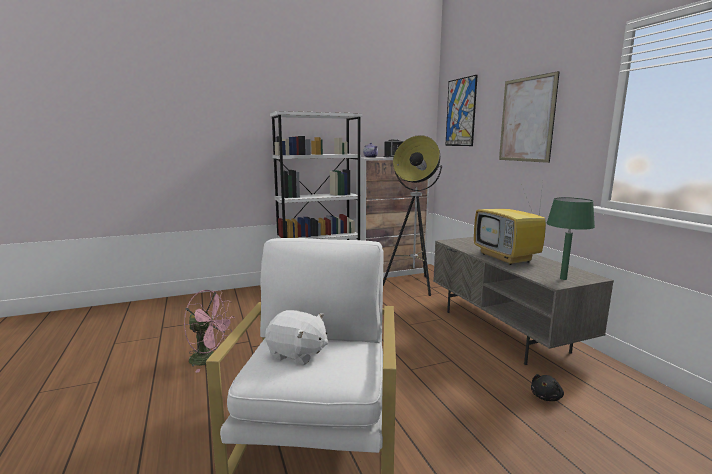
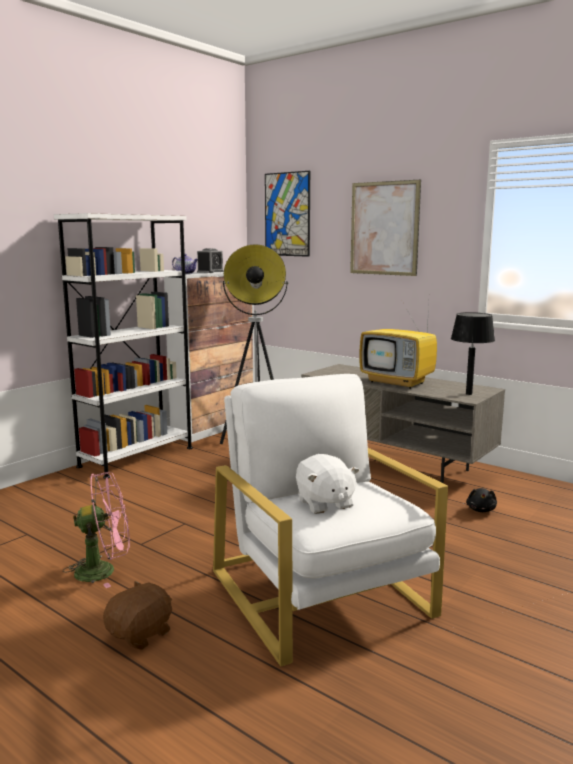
camera: 30 degrees left, 0 degrees up
white plush toy [265,310,328,365] -> white plush toy turned 75 degrees clockwise [296,454,359,514]
green table lamp [547,197,595,280] -> black table lamp [451,312,495,395]
none -> brown plush toy [103,581,172,650]

